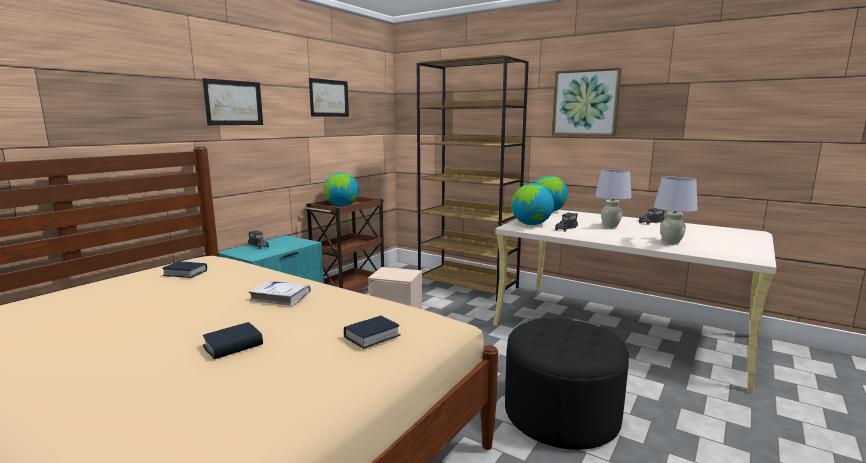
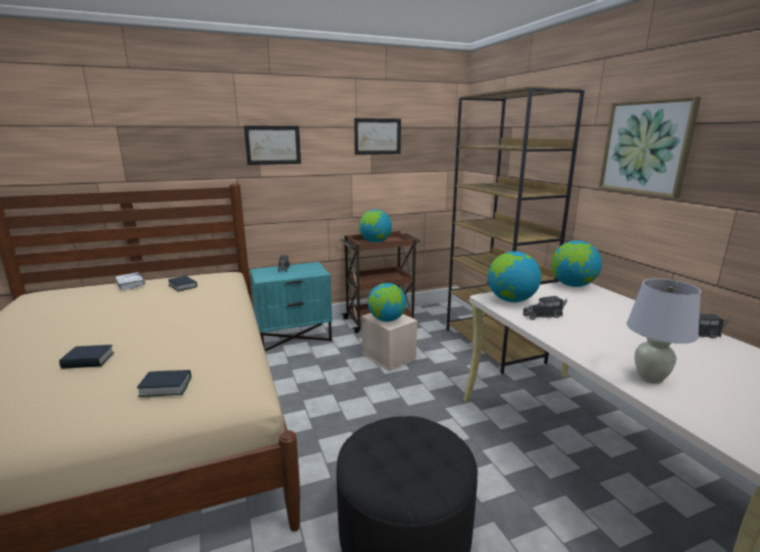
camera: 35 degrees right, 5 degrees up
white book [248,281,311,306] -> white book moved to [115,272,145,290]
white table lamp [595,169,632,228] -> none
none -> globe [368,283,407,322]

